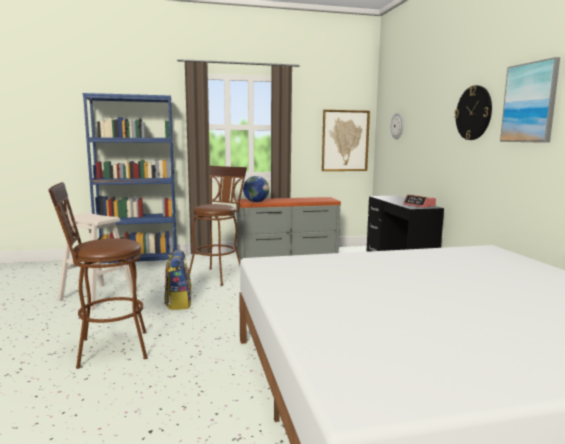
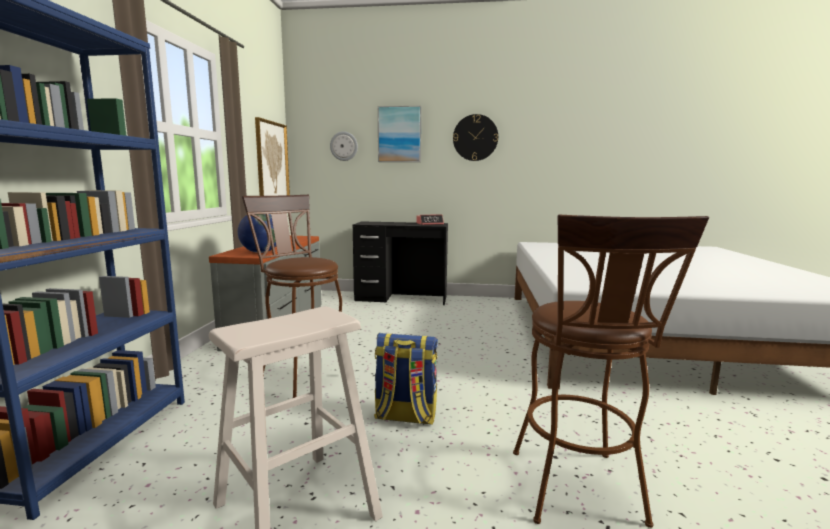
camera: 70 degrees left, 0 degrees up
picture [500,57,560,143] -> picture moved to [378,106,421,162]

